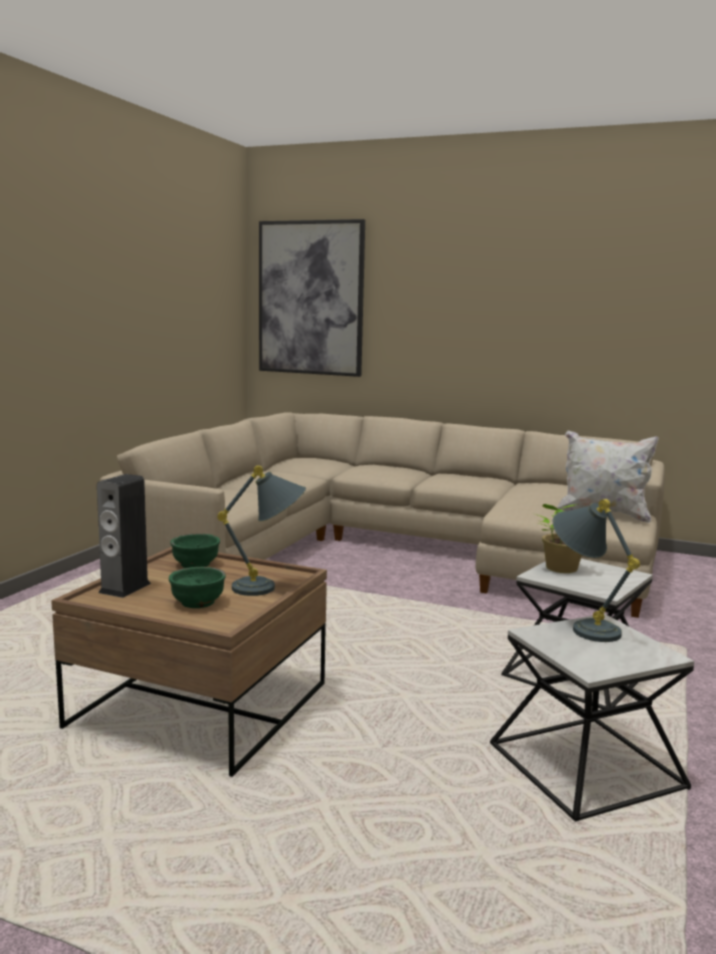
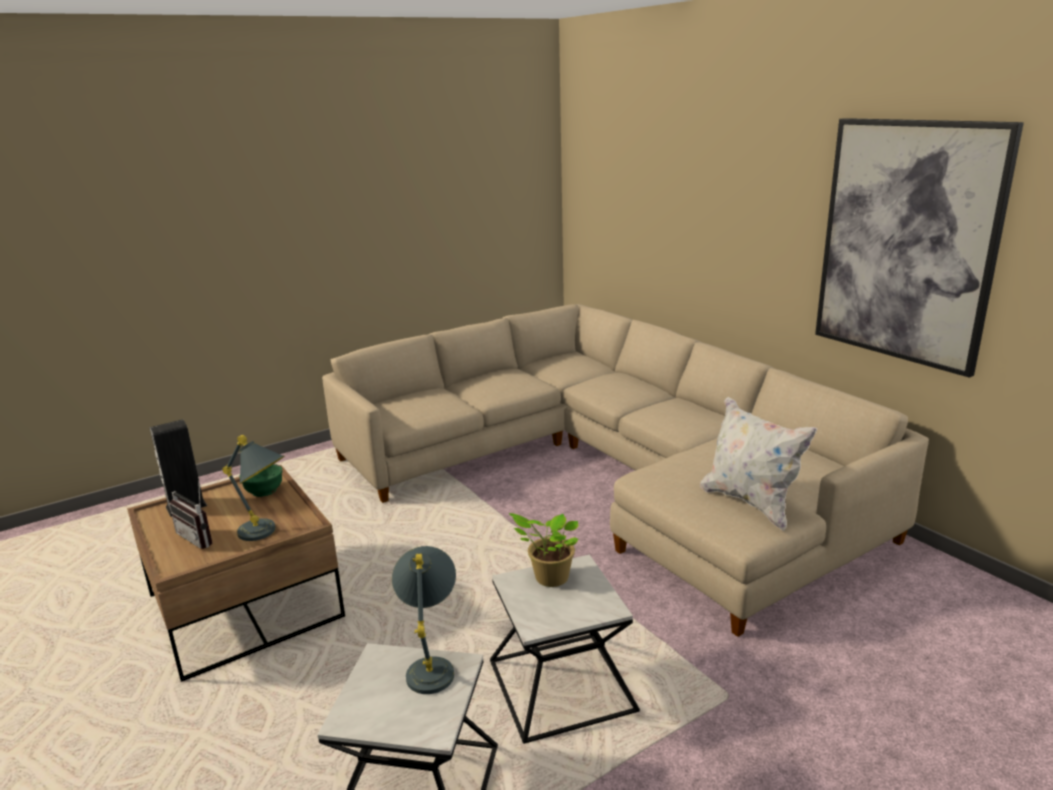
camera: 35 degrees right, 10 degrees up
green bowl [169,567,226,608] -> radio [169,478,213,549]
picture [259,219,365,377] -> picture moved to [815,118,1024,378]

